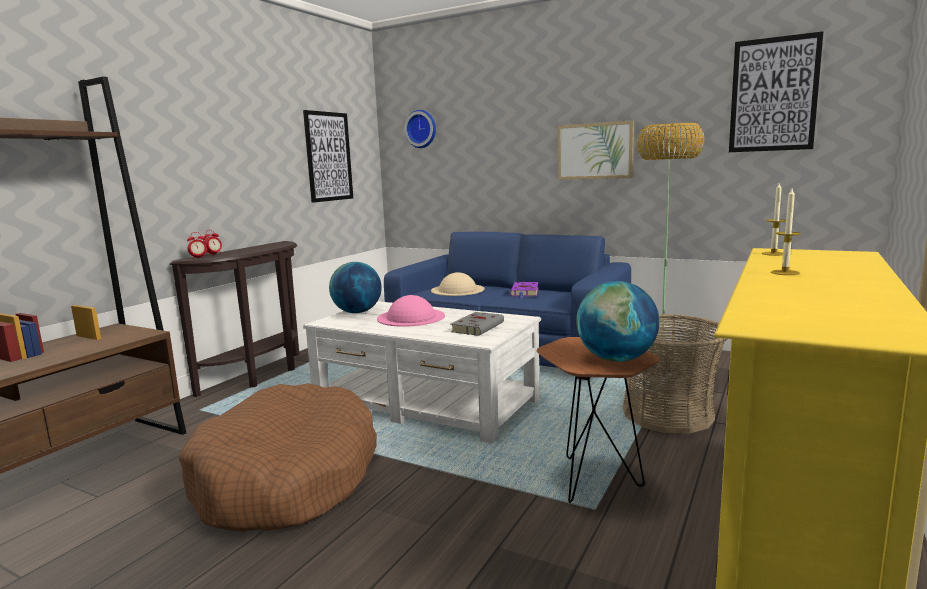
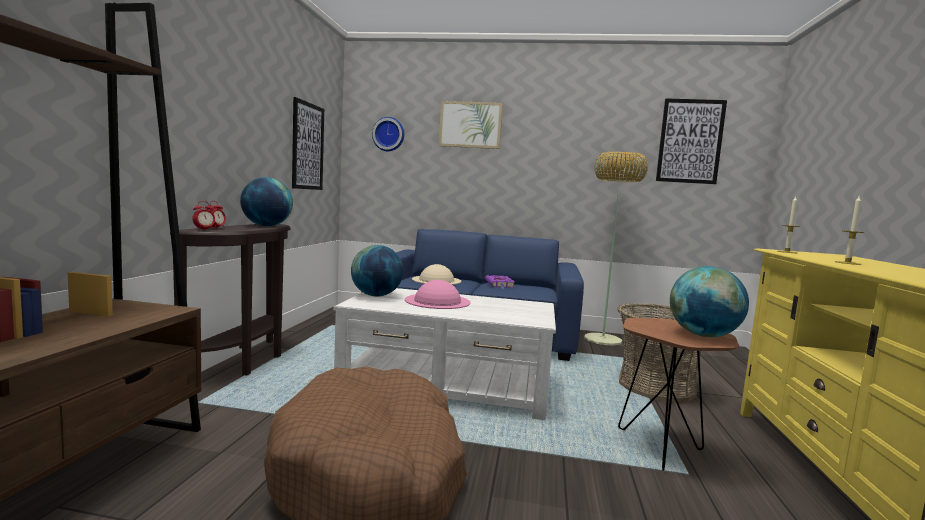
camera: 20 degrees left, 5 degrees down
grey book [451,312,504,336] -> none
picture [558,121,634,180] -> picture moved to [439,101,503,149]
none -> globe [240,177,293,226]

